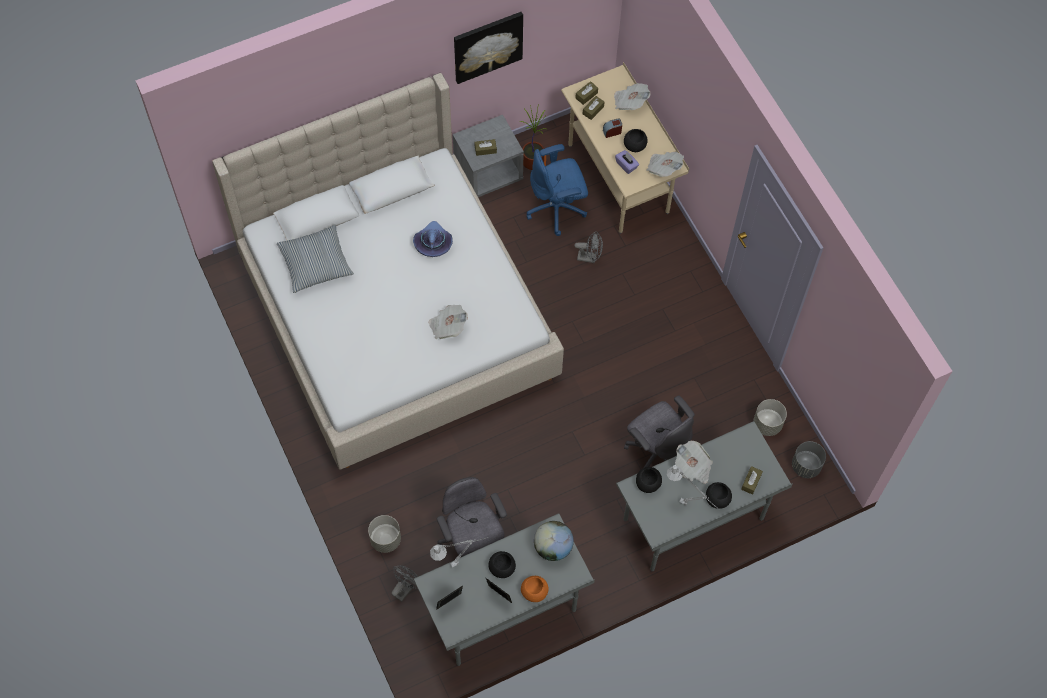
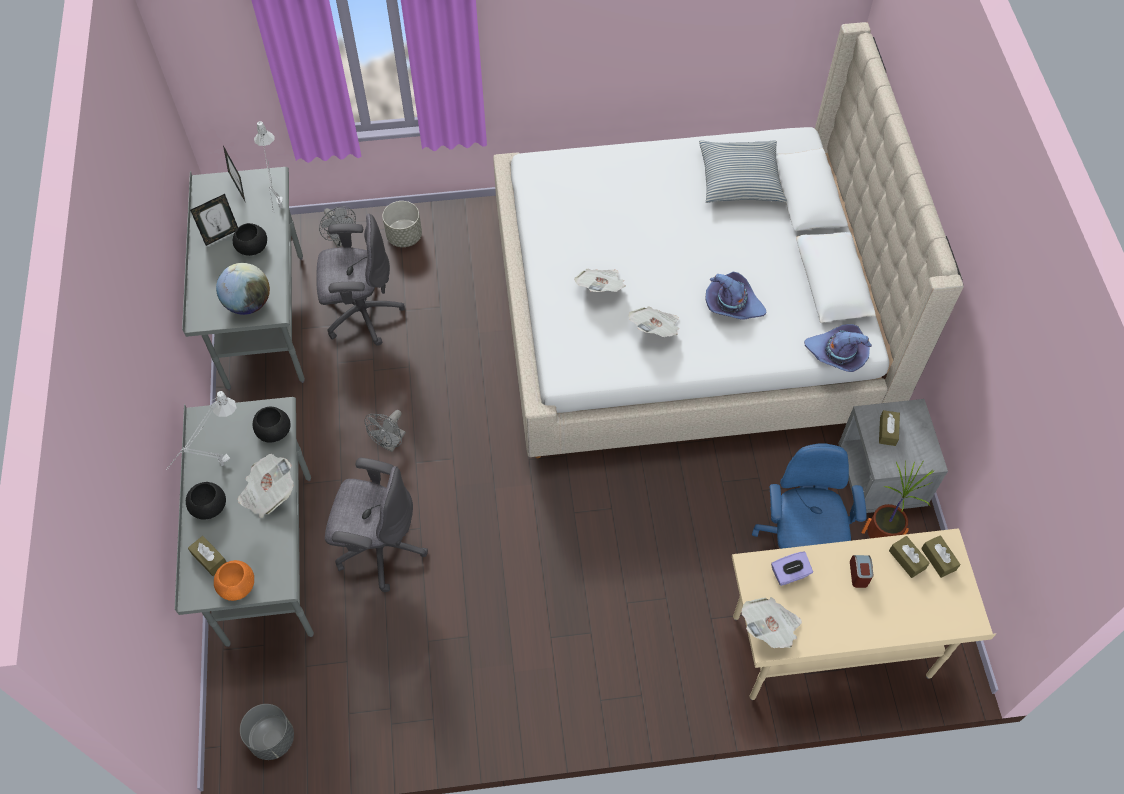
camera: 110 degrees right, 5 degrees down
picture [454,12,523,84] -> none
orange bowl [521,576,548,602] -> orange bowl moved to [214,560,254,601]
grey fan [574,231,603,263] -> grey fan moved to [364,410,406,452]
newspaper [614,83,651,110] -> newspaper moved to [629,306,679,337]
black bowl [624,129,648,152] -> none
grey office chair [624,395,695,468] -> grey office chair turned 150 degrees counterclockwise [325,458,428,592]
grey planter [753,399,787,436] -> none
none -> purple hat [804,324,872,372]

